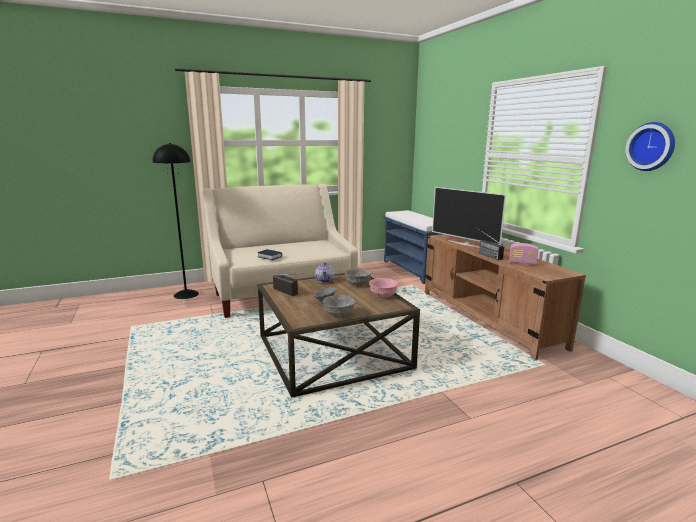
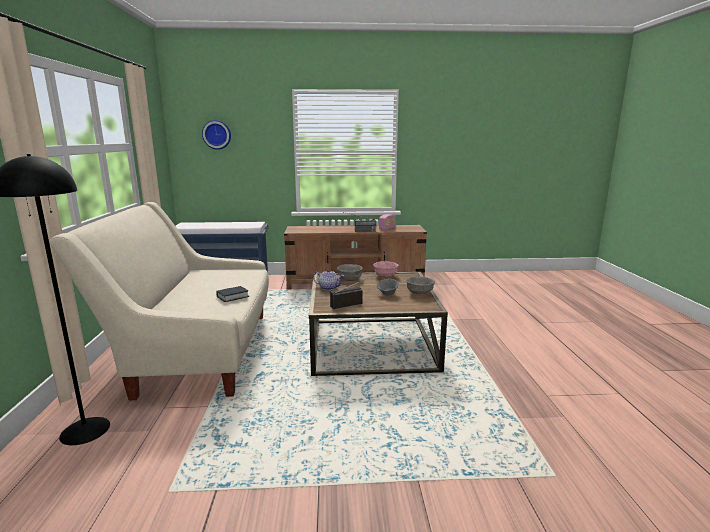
camera: 70 degrees left, 0 degrees up
television [432,187,506,248] -> none
wall clock [625,122,675,171] -> wall clock moved to [202,120,231,150]

